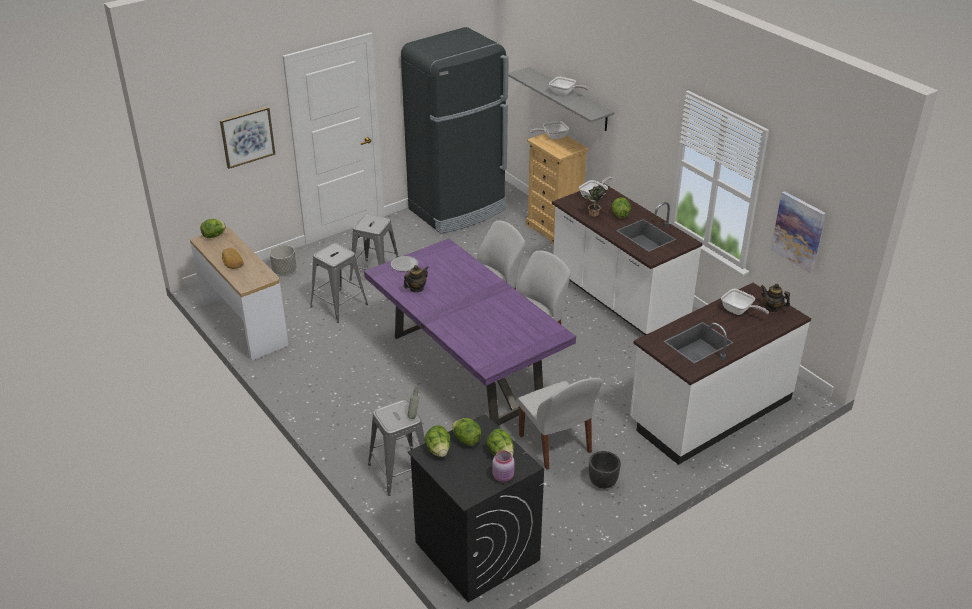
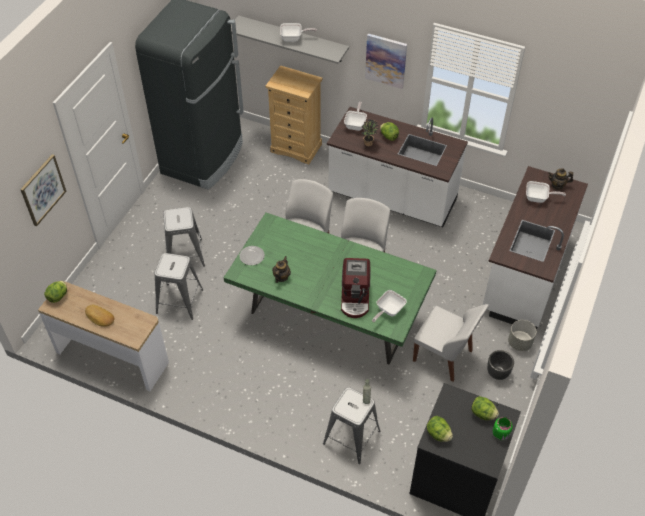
camera: 30 degrees left, 15 degrees up
grey planter [270,245,297,275] -> grey planter moved to [508,320,536,351]
purple dining table [364,238,576,426] -> green dining table [223,213,437,364]
lettuce [452,418,481,446] -> none
pink jar [492,450,514,482] -> green jar [493,417,513,440]
frying pan [530,121,569,140] -> frying pan moved to [372,290,407,322]
picture [771,191,826,273] -> picture moved to [365,33,407,89]
none -> coffee machine [341,258,371,318]

